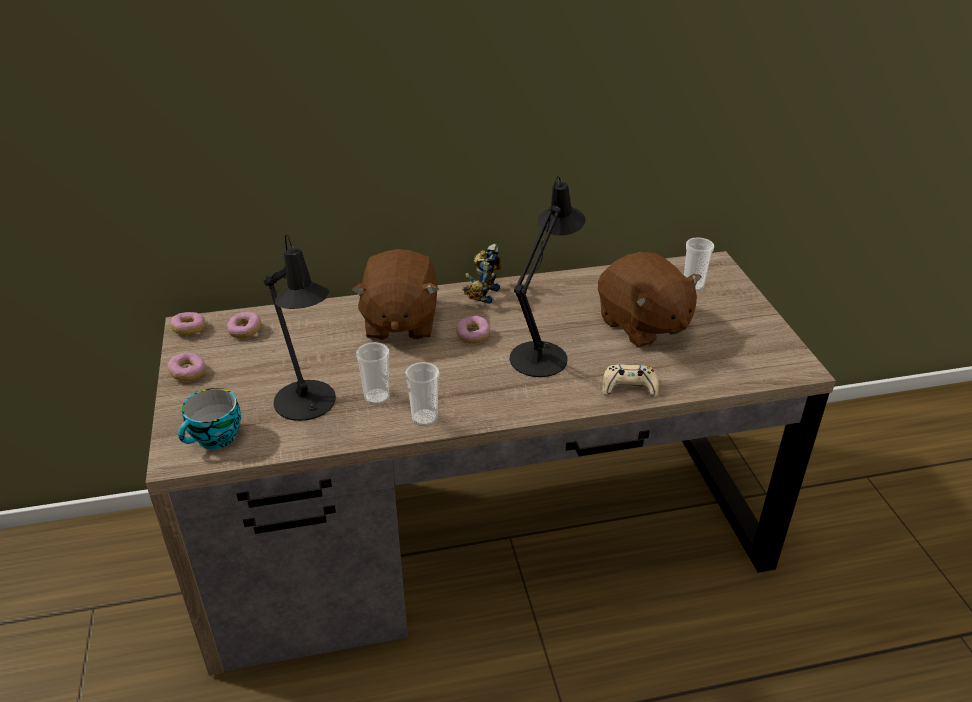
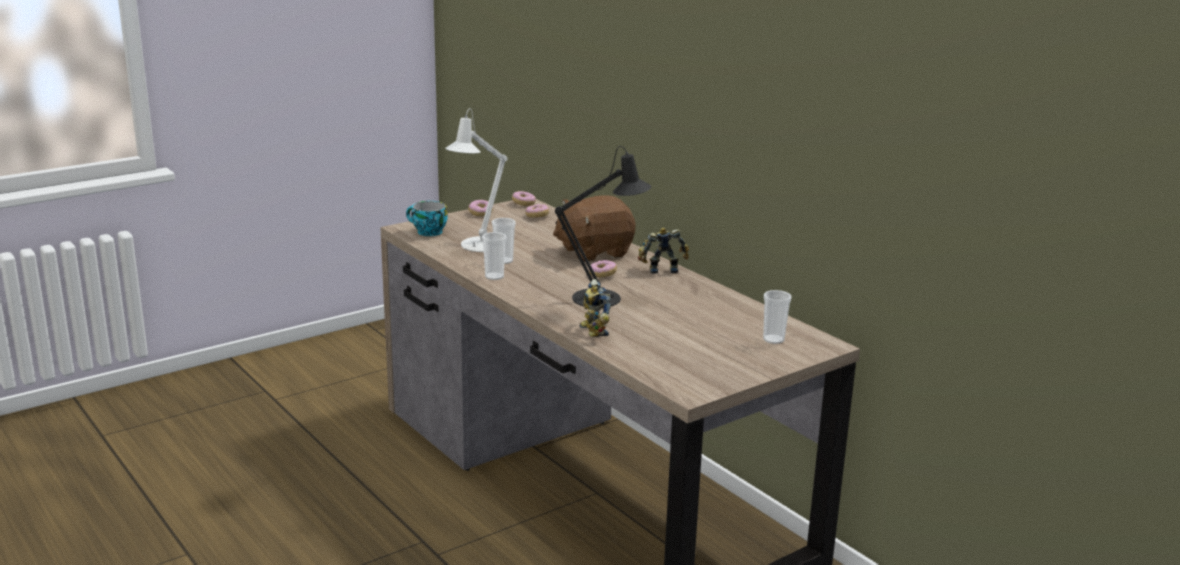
camera: 65 degrees right, 15 degrees down
black table lamp [264,234,336,421] -> white table lamp [445,108,507,252]
brown plush toy [598,252,701,348] -> none
beige game controller [602,364,659,398] -> toy robot [579,279,611,337]

